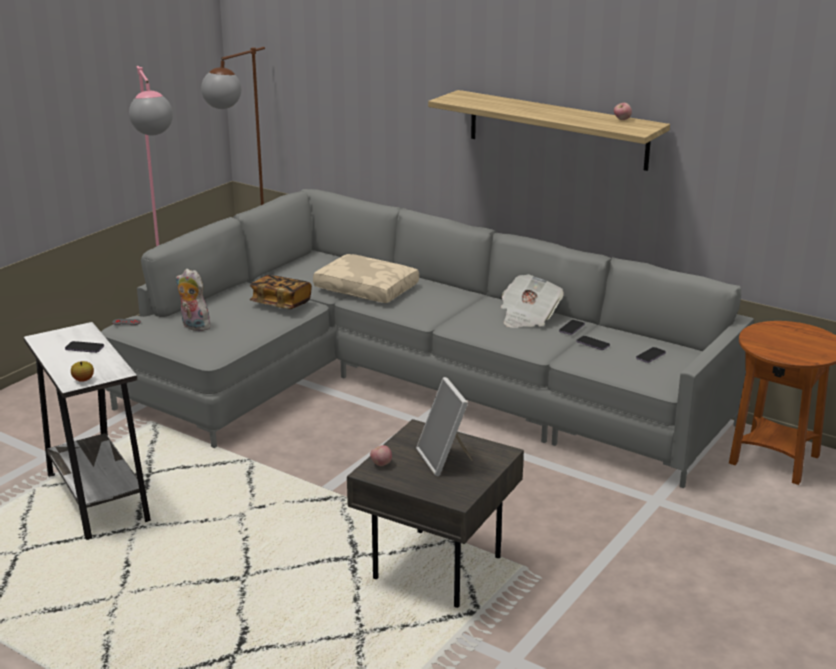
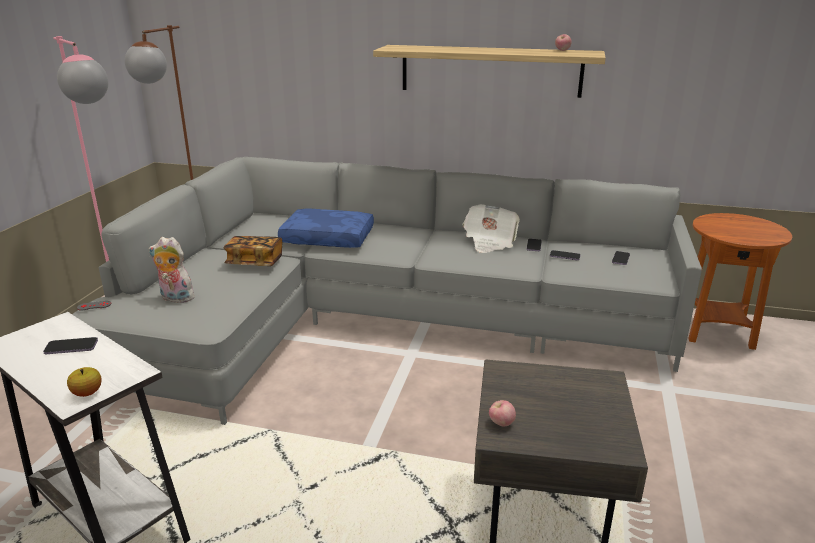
camera: 20 degrees left, 0 degrees up
beige pillow [313,254,419,303] -> blue pillow [278,208,374,248]
picture frame [416,377,473,476] -> none

